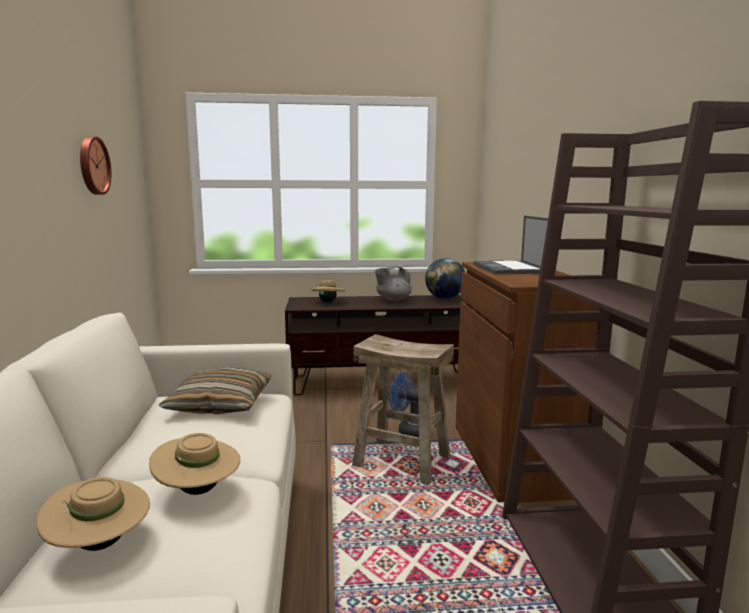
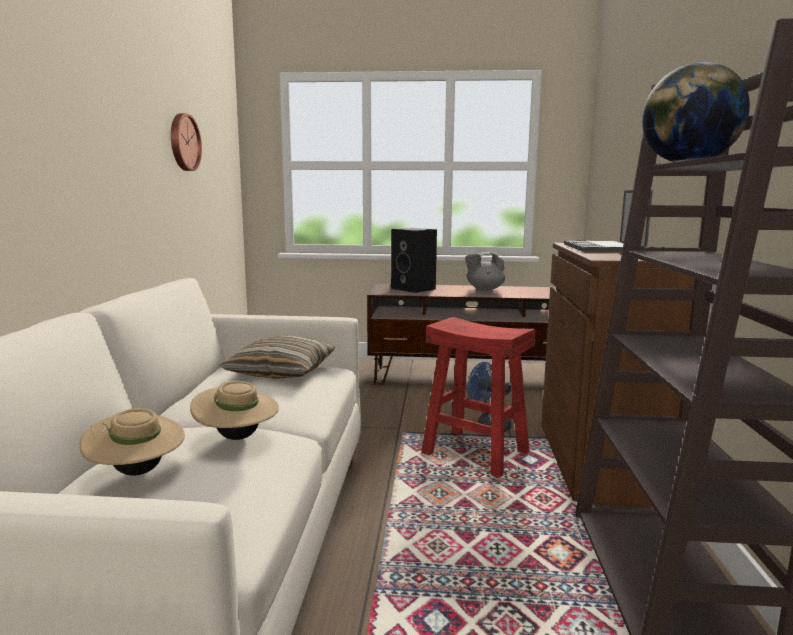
camera: 10 degrees right, 0 degrees up
beige hat [311,280,345,302] -> black speaker [391,228,437,293]
beige stool [352,334,454,485] -> red stool [421,317,536,477]
globe [425,258,465,299] -> globe moved to [642,62,750,162]

